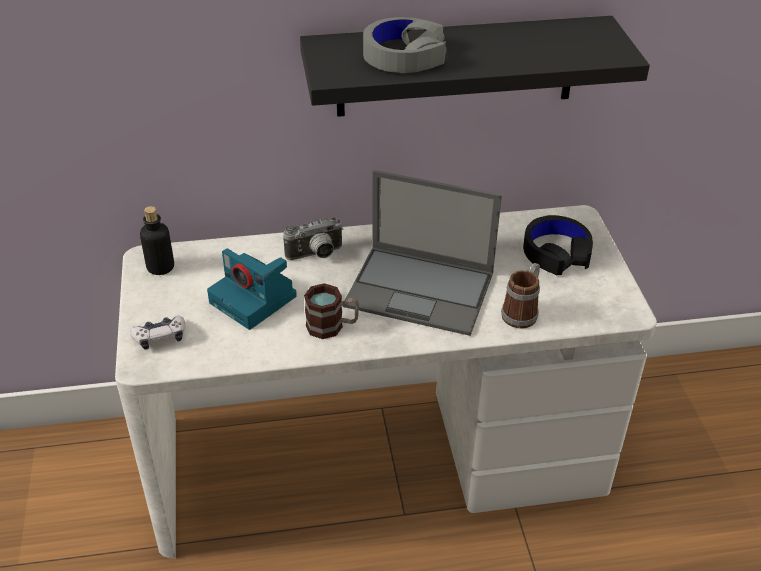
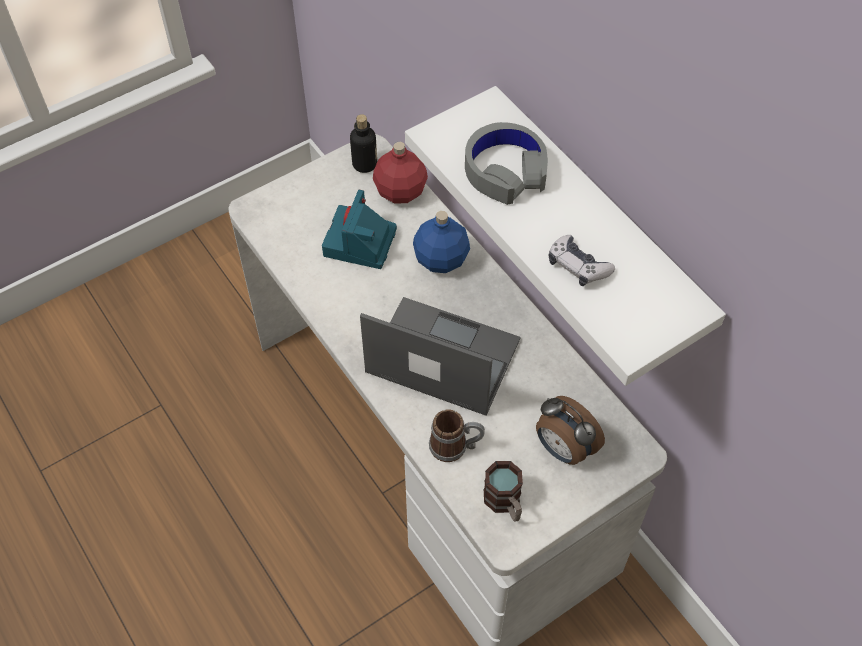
camera: 65 degrees right, 15 degrees up
game controller [130,315,186,350] -> game controller moved to [549,235,615,286]
camera [283,217,343,260] -> blue bottle [413,211,470,273]
black shelf [300,16,650,117] -> white shelf [405,86,726,386]
mug [304,283,359,339] -> mug moved to [484,461,523,521]
laptop [343,170,502,336] -> laptop turned 120 degrees clockwise [360,297,521,416]
black headphones [523,215,593,275] -> alarm clock [536,396,605,465]
none -> red bottle [373,142,428,204]

